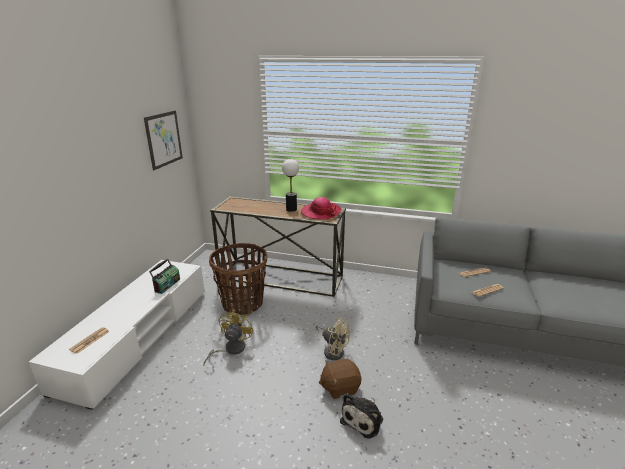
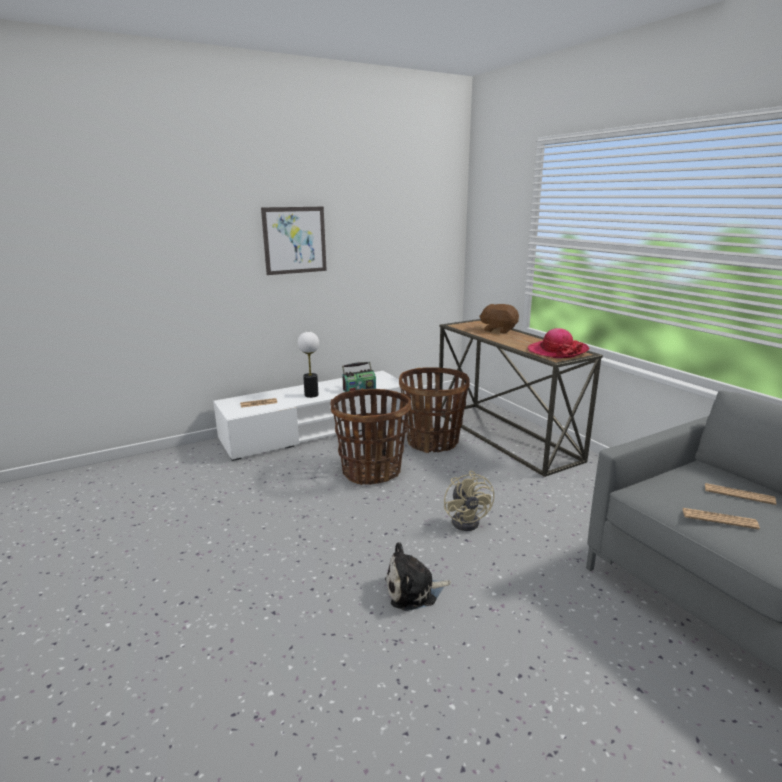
camera: 45 degrees right, 5 degrees down
picture [144,110,183,170] -> picture moved to [261,207,327,275]
yellow fan [203,310,254,365] -> basket [331,389,411,485]
table lamp [282,159,299,212] -> table lamp moved to [298,332,319,398]
brown plush toy [319,359,361,399] -> brown plush toy moved to [479,304,519,334]

